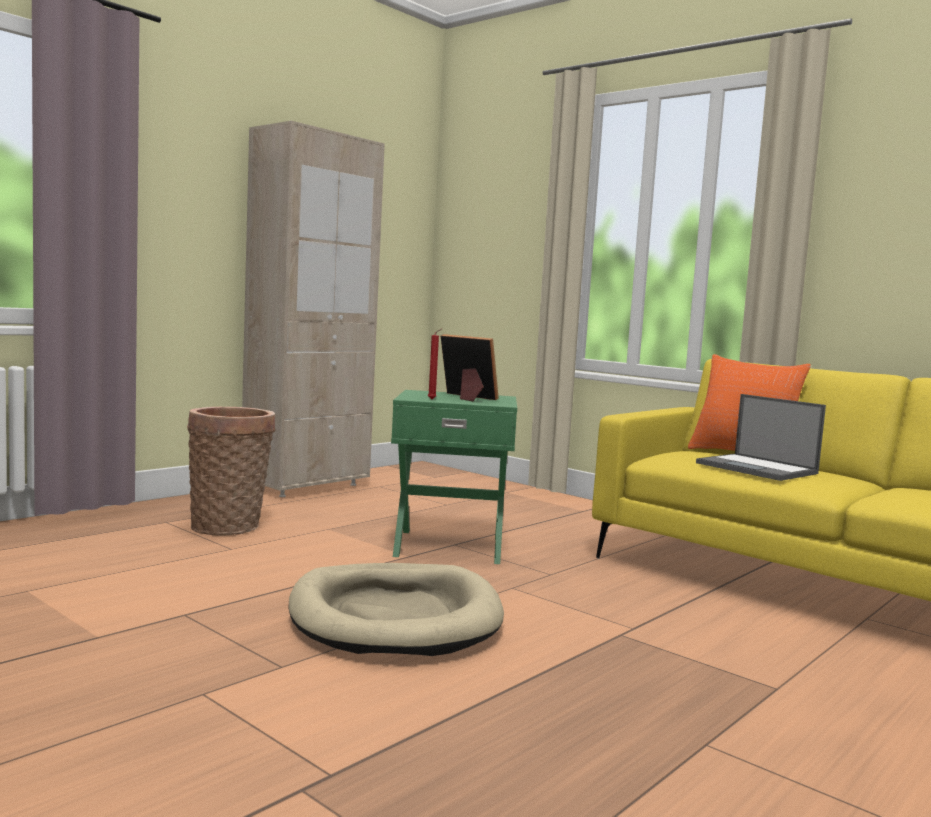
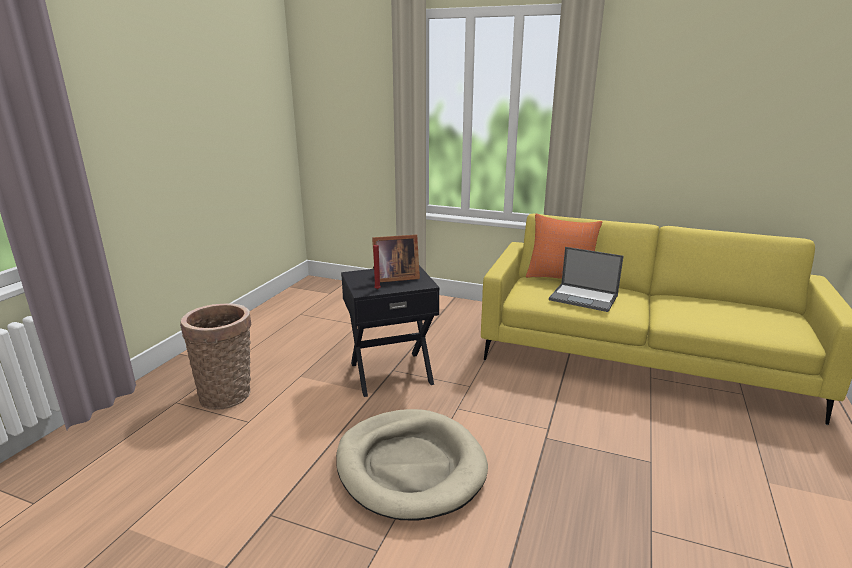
camera: 20 degrees left, 15 degrees up
beige cabinet [242,121,385,497] -> none
green side table [391,390,517,564] -> black side table [341,265,440,397]
picture frame [441,334,499,401] -> picture frame turned 150 degrees clockwise [372,234,420,282]

